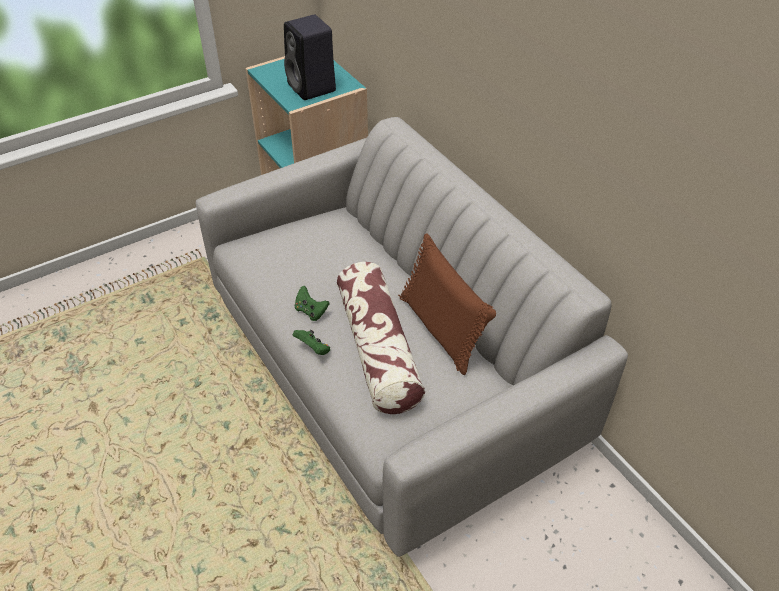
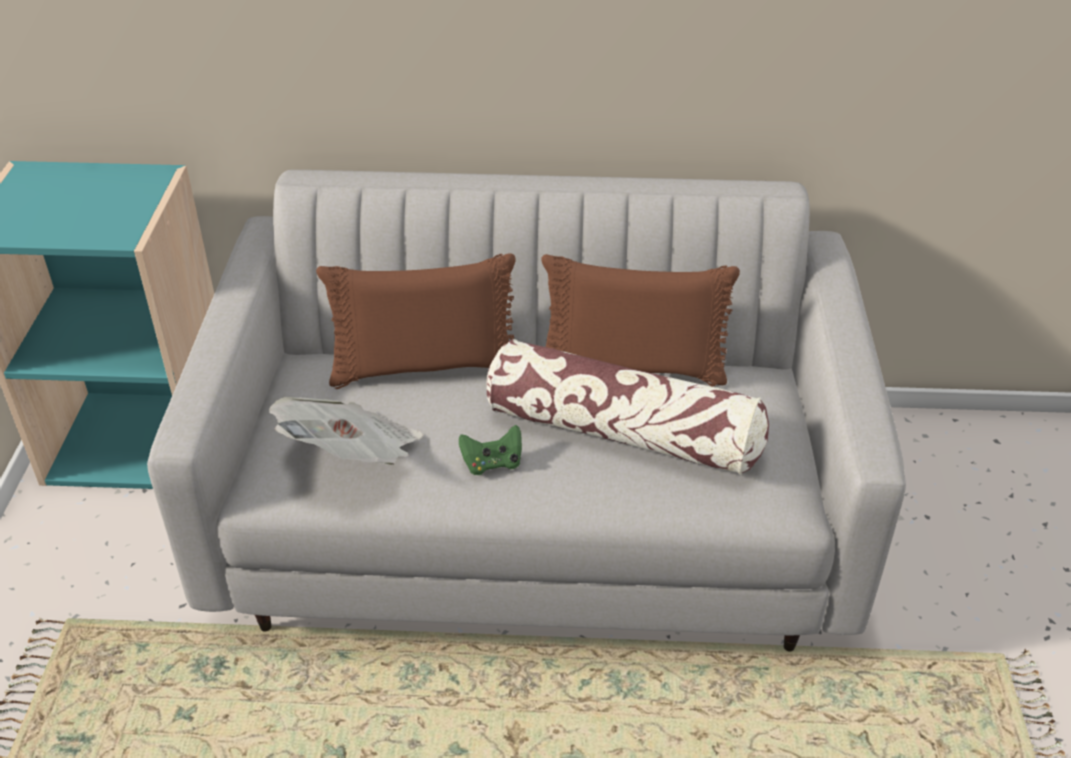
camera: 55 degrees left, 5 degrees down
black speaker [284,15,336,100] -> none
green game controller [293,330,330,355] -> none
none -> newspaper [269,397,423,465]
none -> brown pillow [316,253,515,389]

